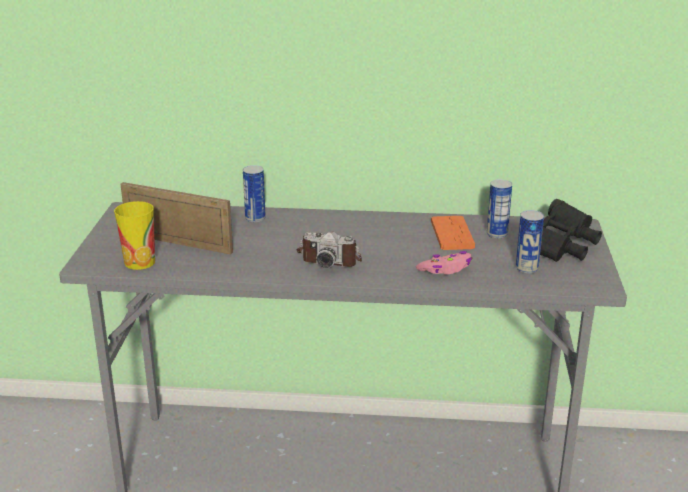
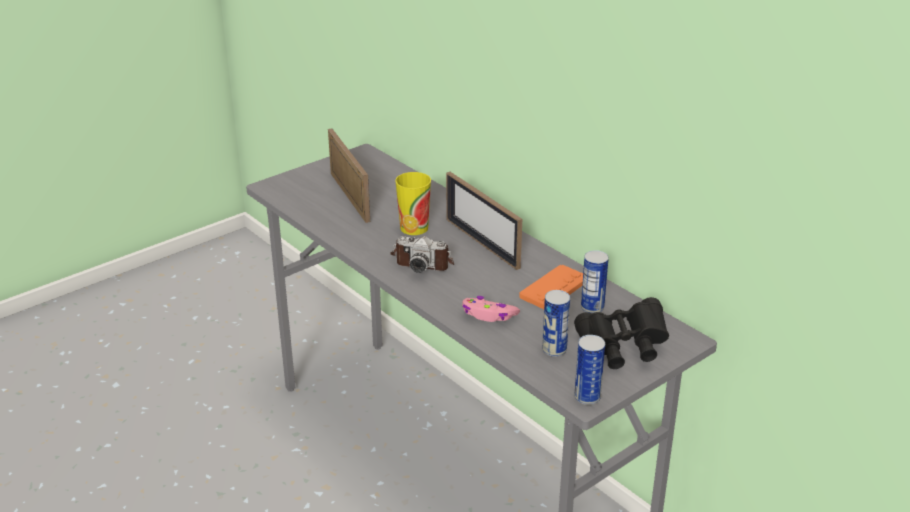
camera: 45 degrees right, 5 degrees up
cup [114,201,155,270] -> cup moved to [395,172,431,235]
can [243,165,266,222] -> can moved to [574,335,605,405]
camera [296,231,362,268] -> camera turned 45 degrees counterclockwise [390,236,454,273]
none -> picture frame [446,172,522,270]

